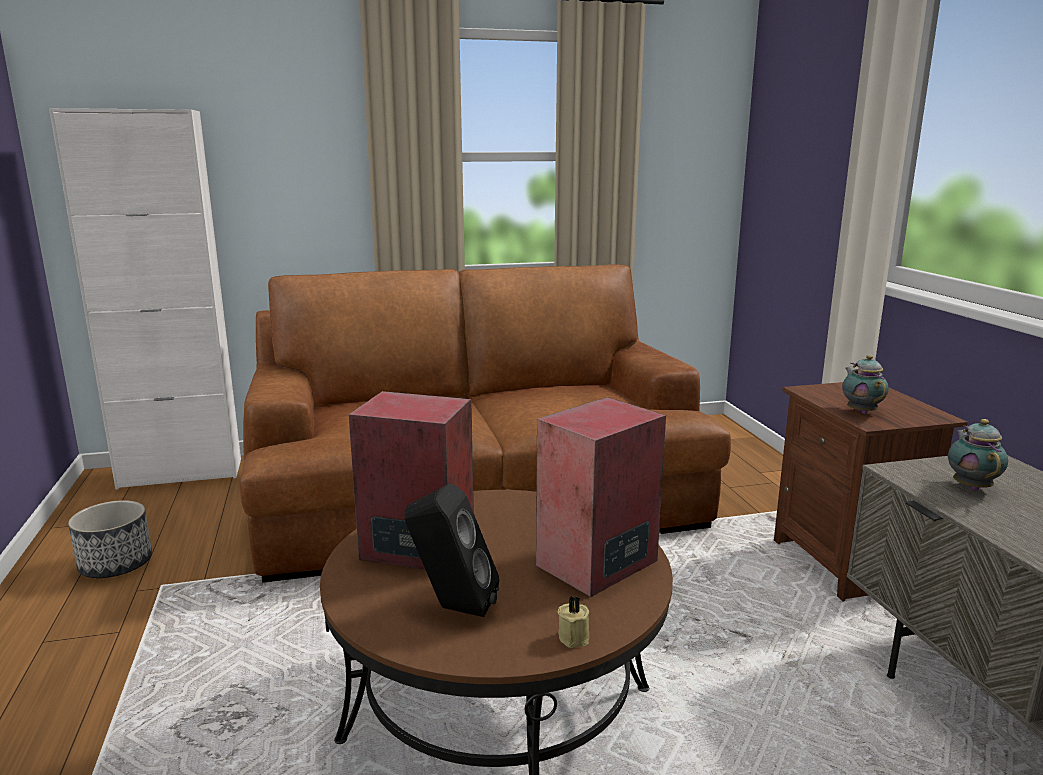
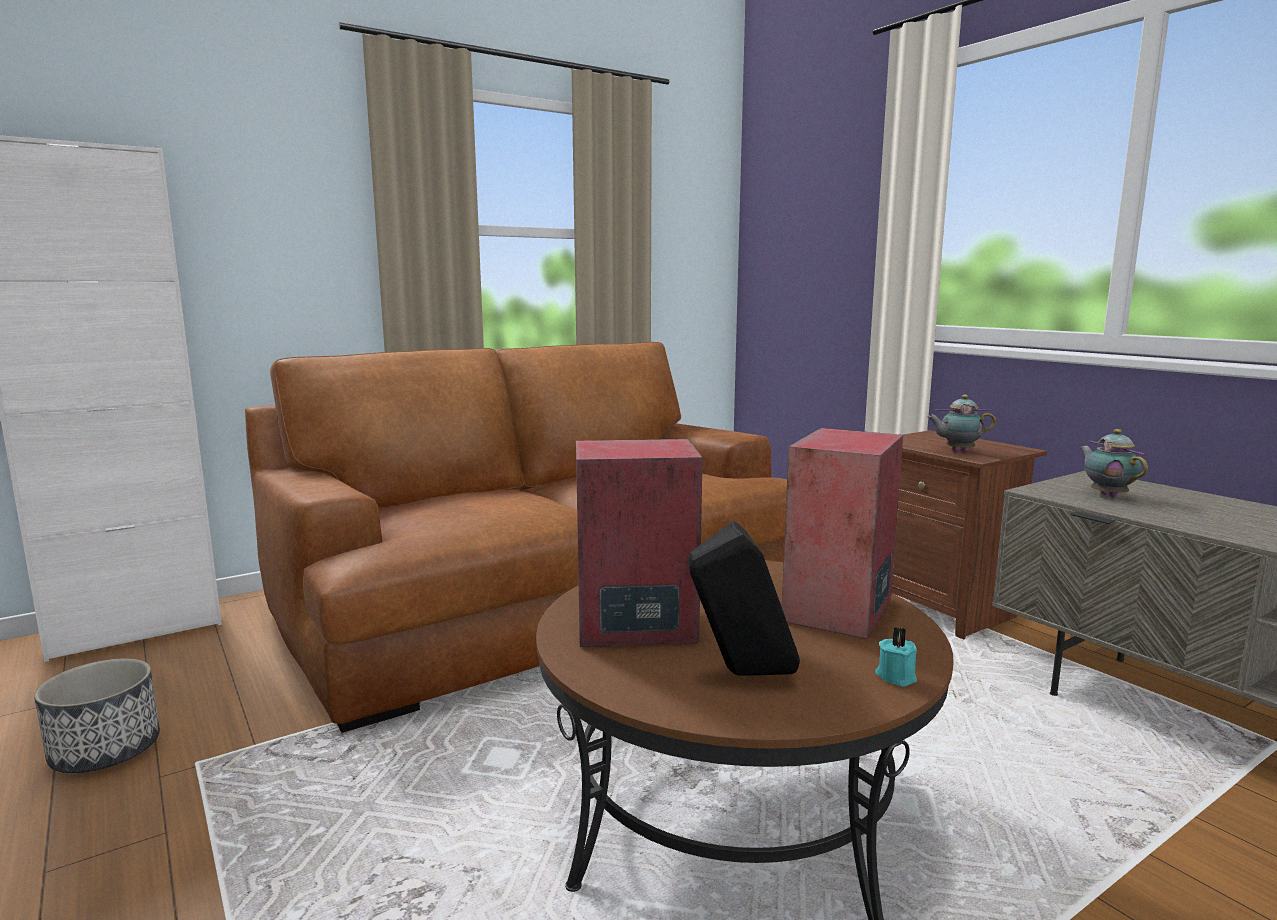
camera: 20 degrees left, 5 degrees down
beige candle [558,596,589,648] -> turquoise candle [875,627,917,686]
teapot [842,355,889,414] -> teapot turned 60 degrees counterclockwise [927,395,996,452]

